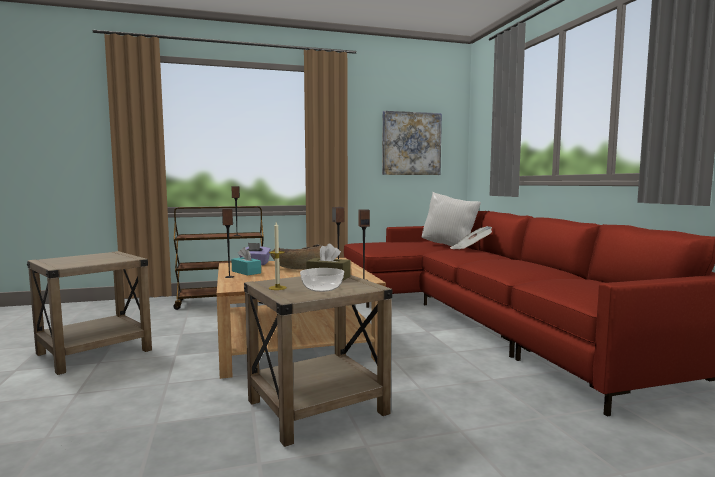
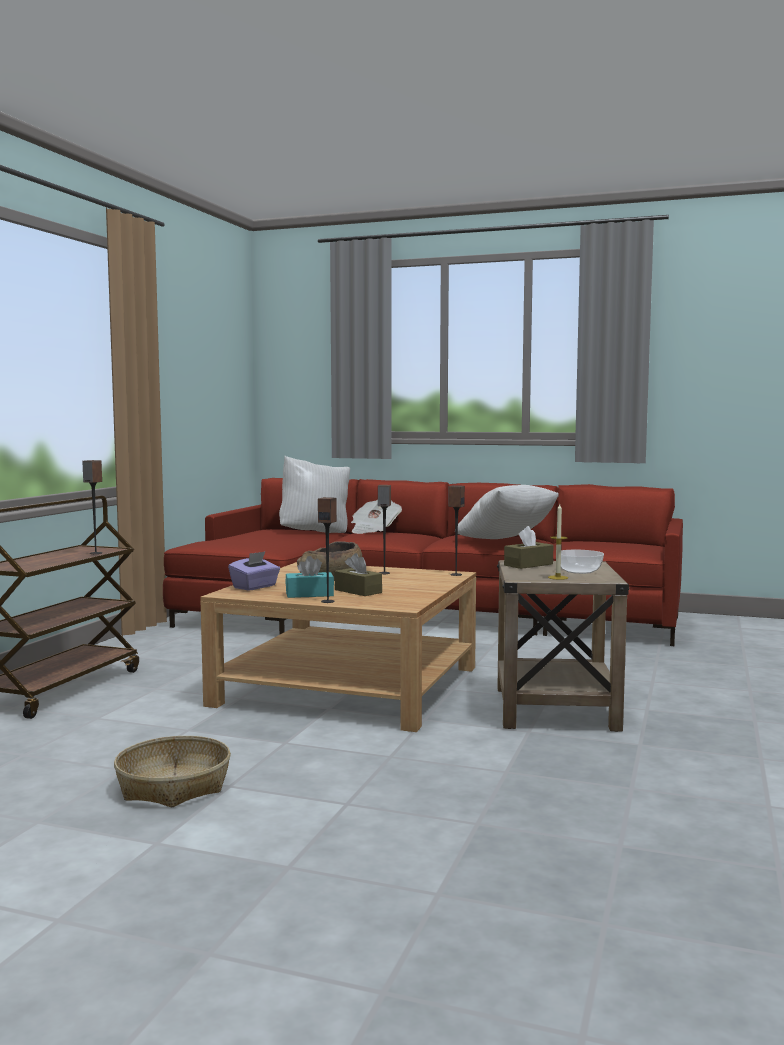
camera: 55 degrees left, 0 degrees up
beige side table [27,251,152,375] -> basket [114,736,231,807]
picture [382,111,442,175] -> none
none -> brown tissue box [335,553,382,596]
none -> white pillow [458,485,559,539]

